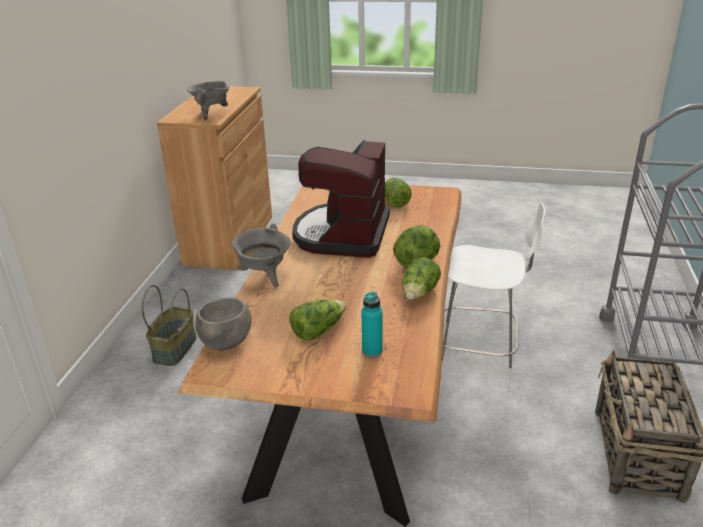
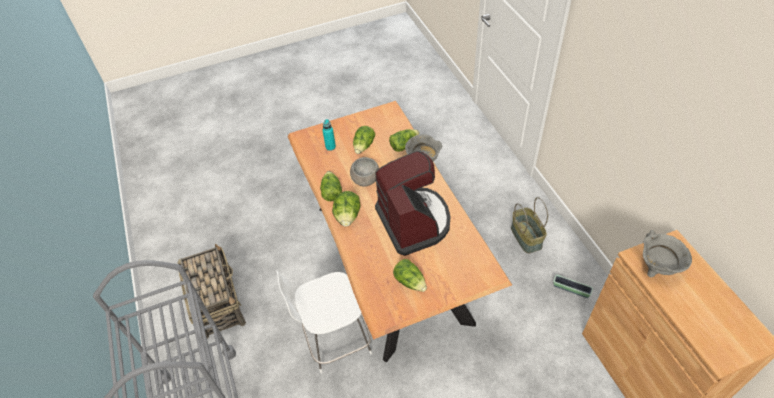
camera: 150 degrees right, 20 degrees up
grey bowl [195,297,252,351] -> grey bowl moved to [350,157,379,187]
none -> lettuce [389,129,420,152]
none -> planter [553,275,593,298]

